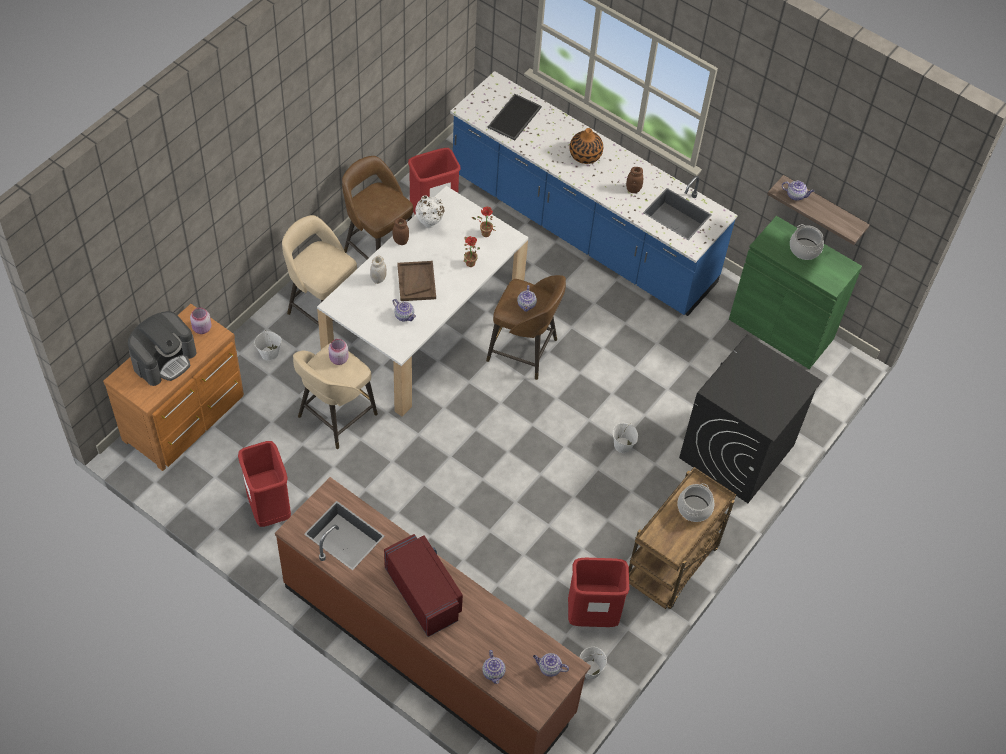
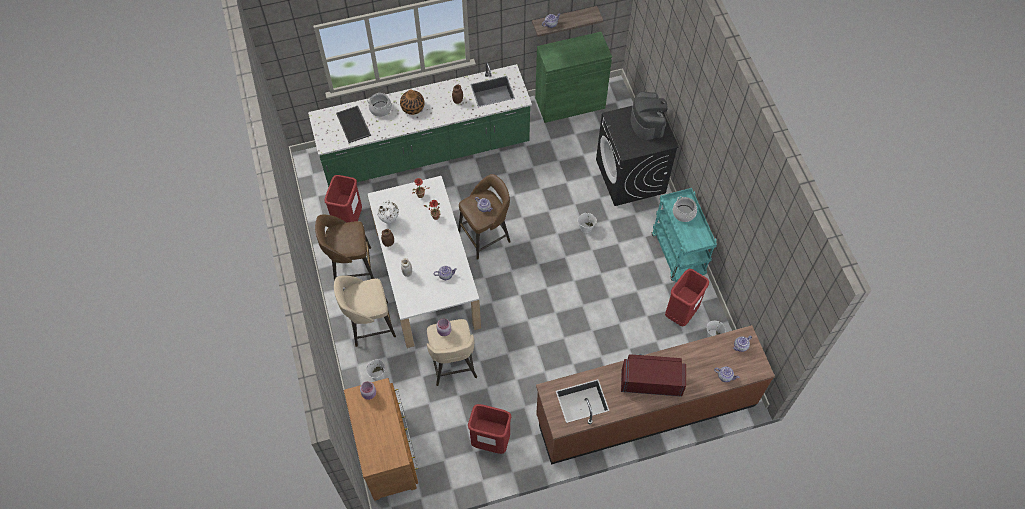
camera: 50 degrees left, 5 degrees up
coffee machine [128,311,196,386] -> coffee machine moved to [631,91,667,140]
brown tray [397,261,436,301] -> none
blue counter [450,71,738,316] -> green counter [308,62,532,187]
brown cart [629,467,736,609] -> turquoise cart [652,188,717,282]
cooking pot [790,224,824,260] -> cooking pot moved to [367,93,392,117]

